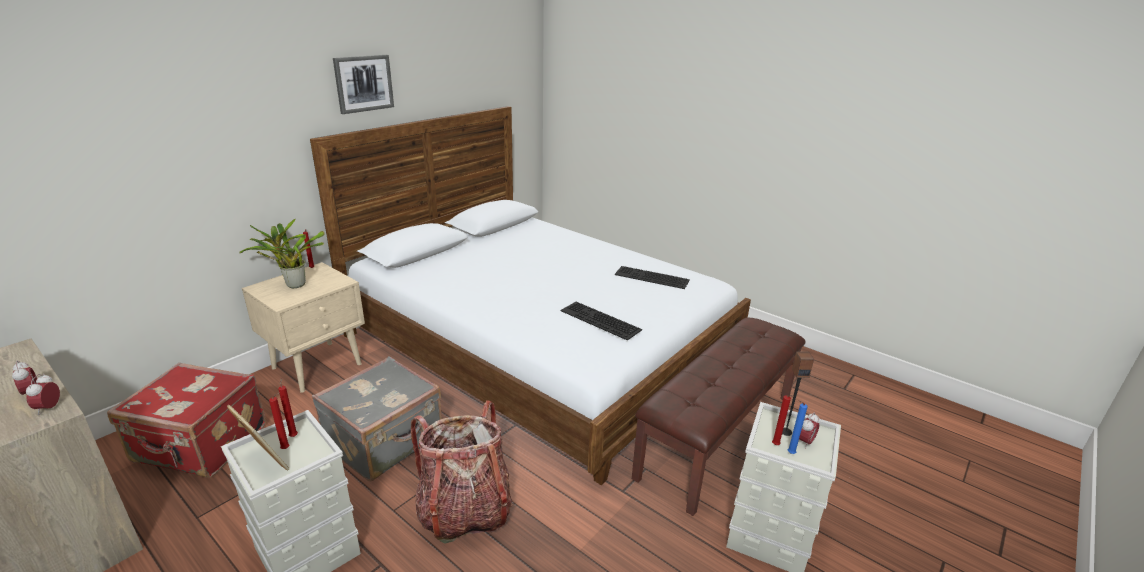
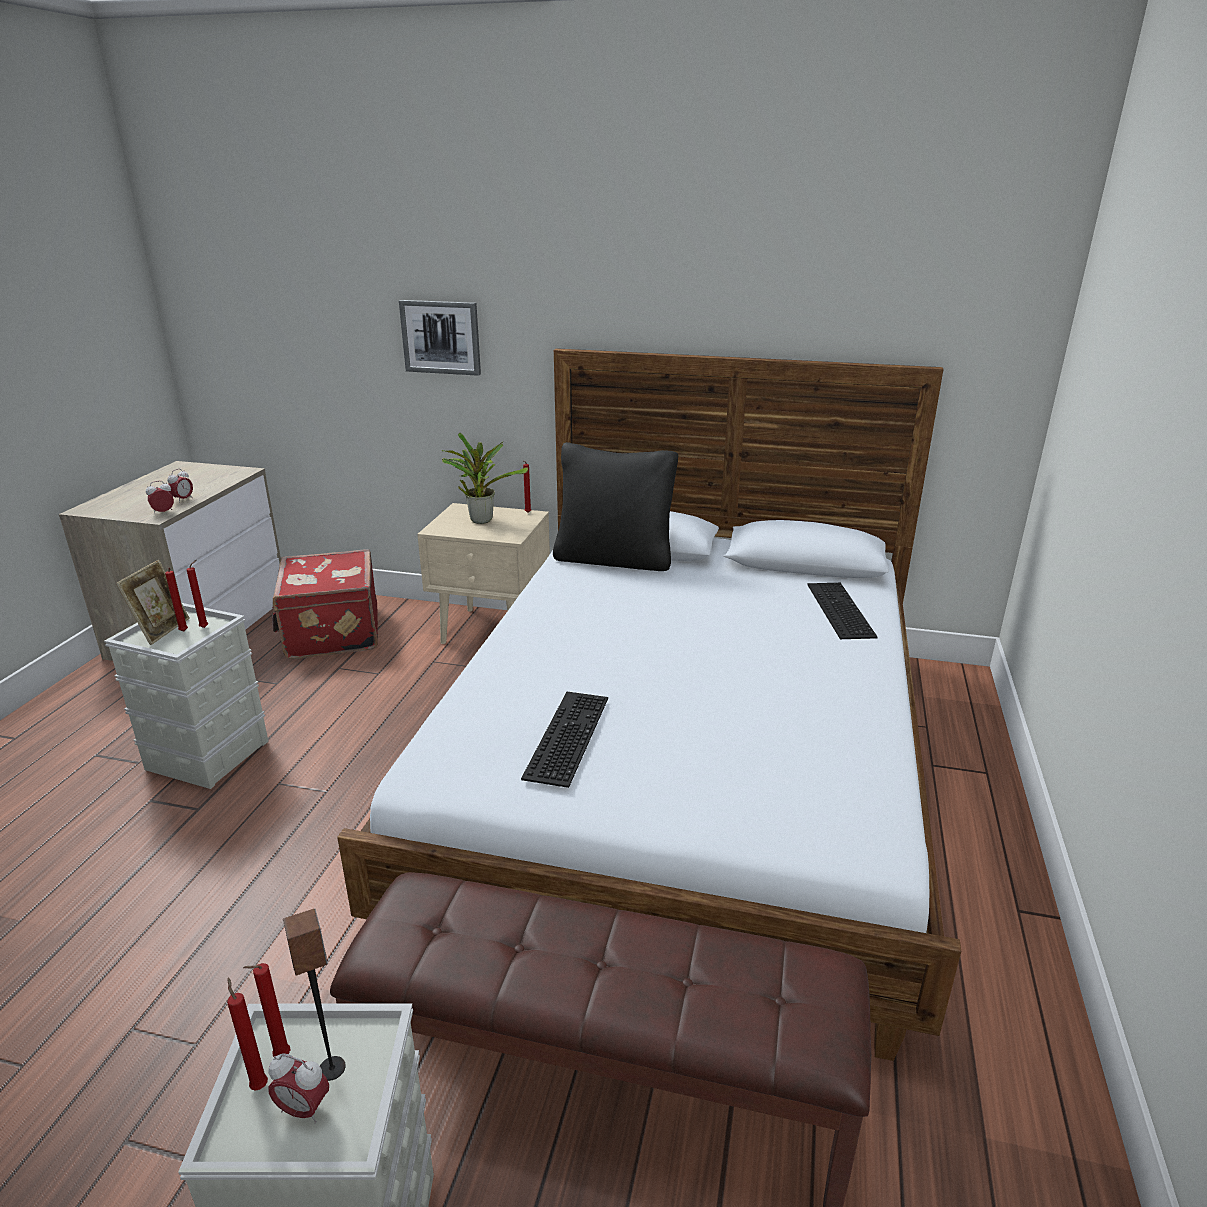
camera: 65 degrees right, 0 degrees up
grey suitcase [312,356,442,481] -> none
picture [333,55,394,114] -> picture moved to [399,300,481,376]
backpack [411,400,513,544] -> none
keyboard [615,266,690,289] -> keyboard moved to [807,583,878,639]
blue candle [788,400,808,454] -> red candle [227,977,268,1091]
none -> black pillow [553,442,678,571]

